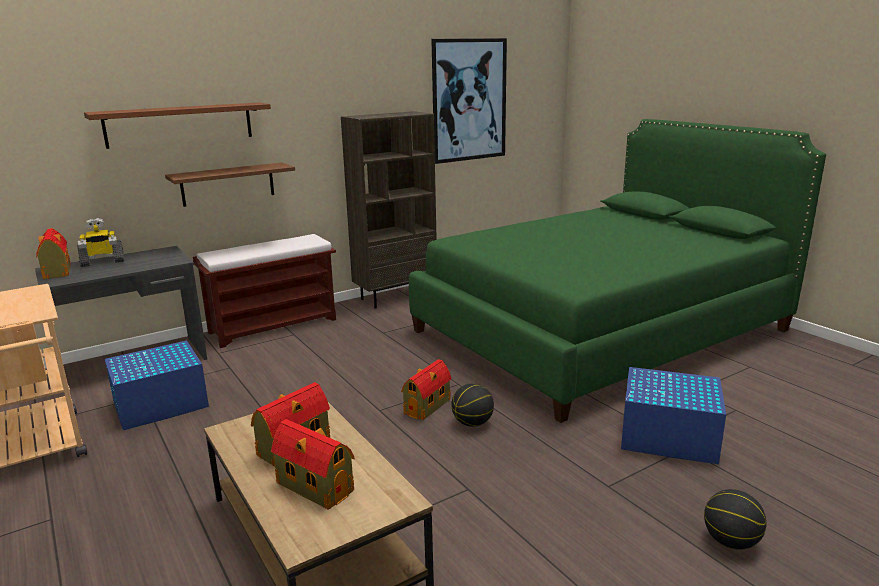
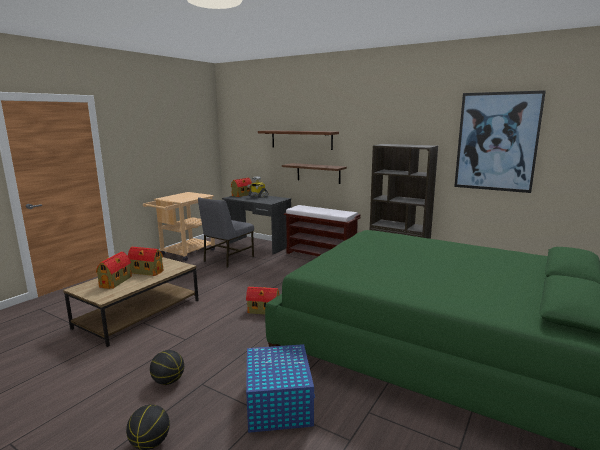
camera: 65 degrees right, 5 degrees down
blue storage box [105,341,209,430] -> grey chair [198,197,254,268]
basketball [451,384,494,427] -> basketball moved to [150,350,184,385]

